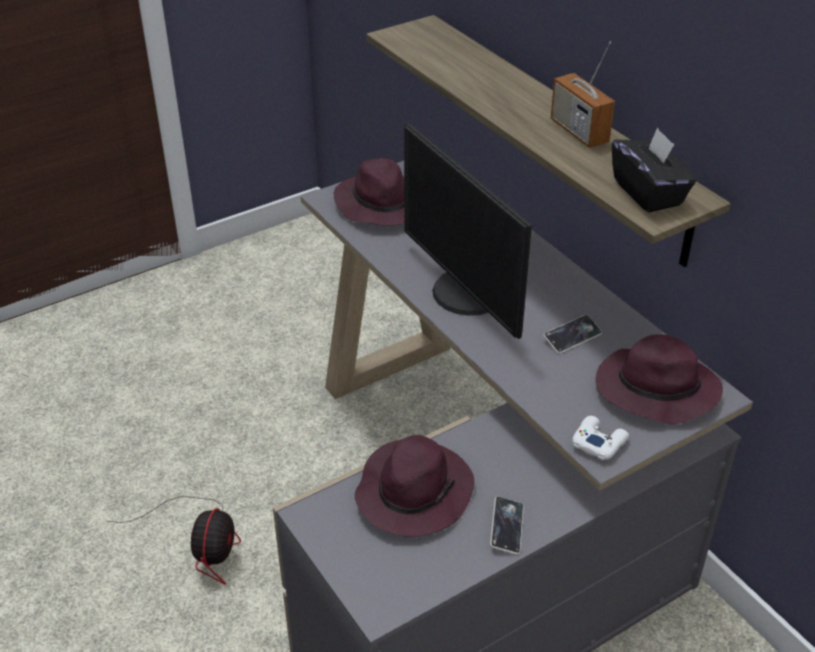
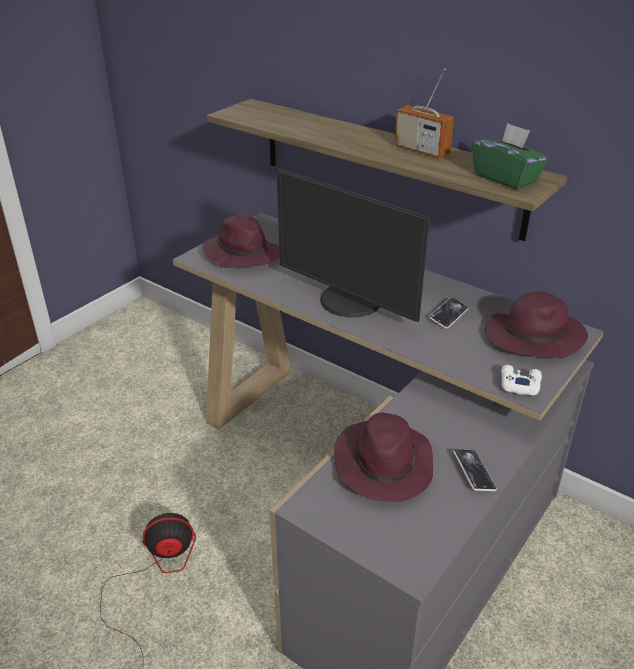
camera: 20 degrees left, 5 degrees down
fan [108,496,241,585] -> fan turned 90 degrees counterclockwise [100,513,196,655]
black tissue box [612,127,696,213] -> green tissue box [472,123,549,190]

